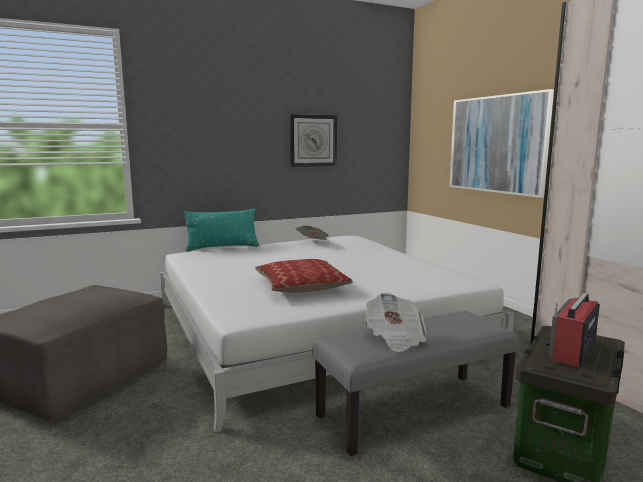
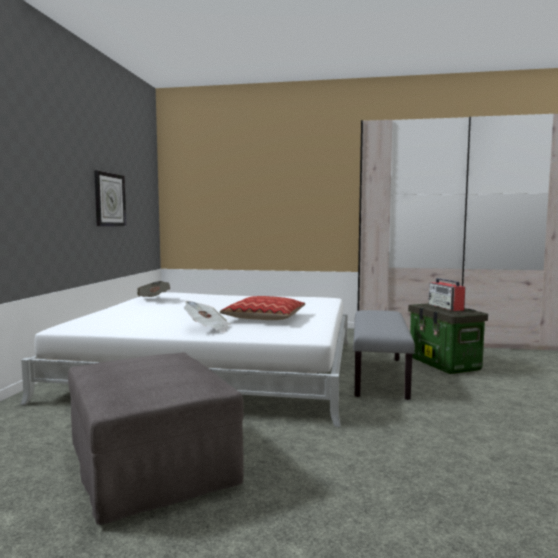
camera: 55 degrees left, 5 degrees down
turquoise pillow [184,208,259,251] -> none
newspaper [365,293,427,352] -> newspaper moved to [184,301,230,332]
picture [449,89,554,198] -> none

